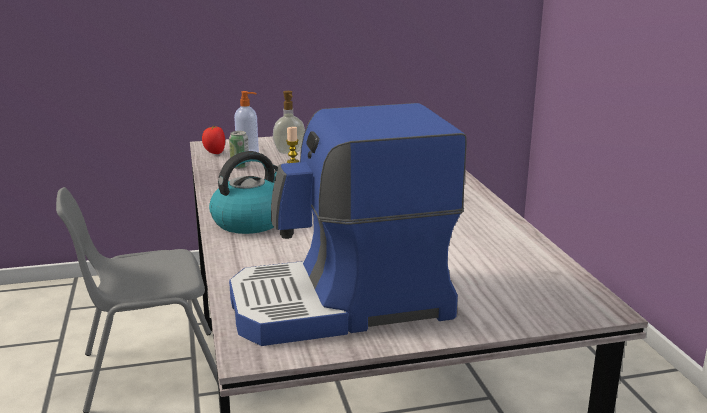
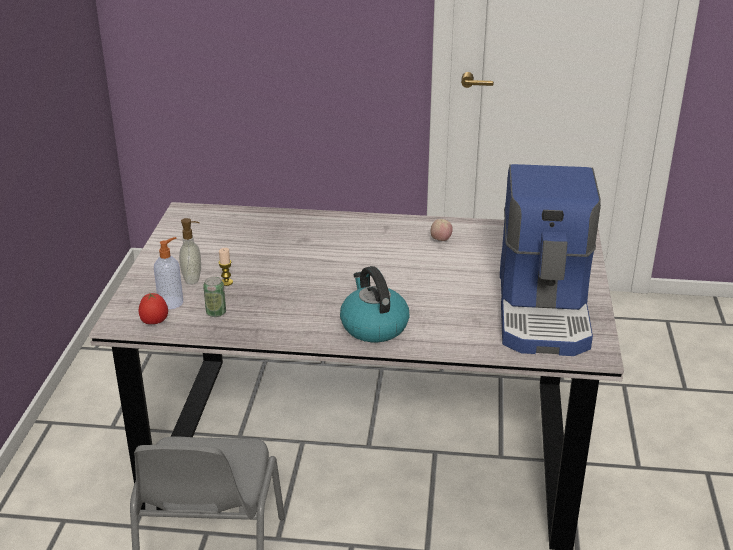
camera: 70 degrees left, 10 degrees up
none -> apple [431,219,453,241]

